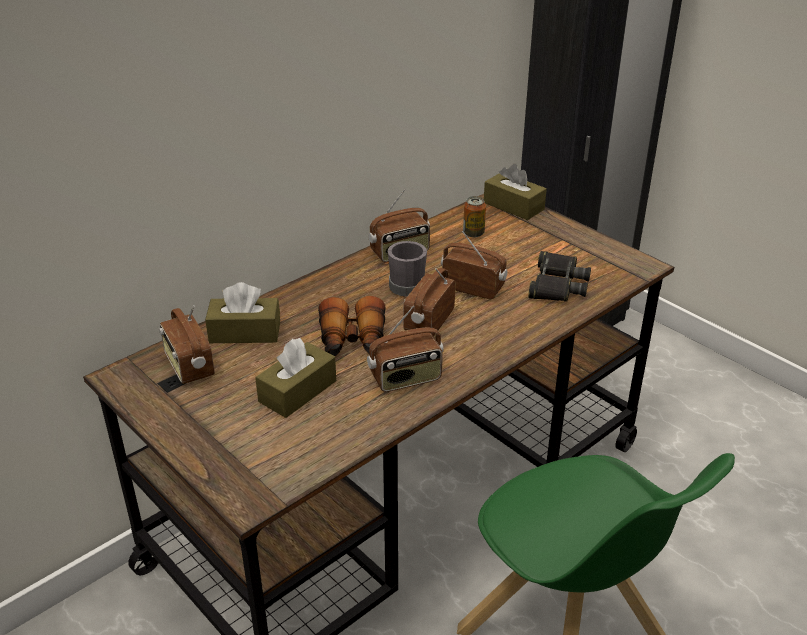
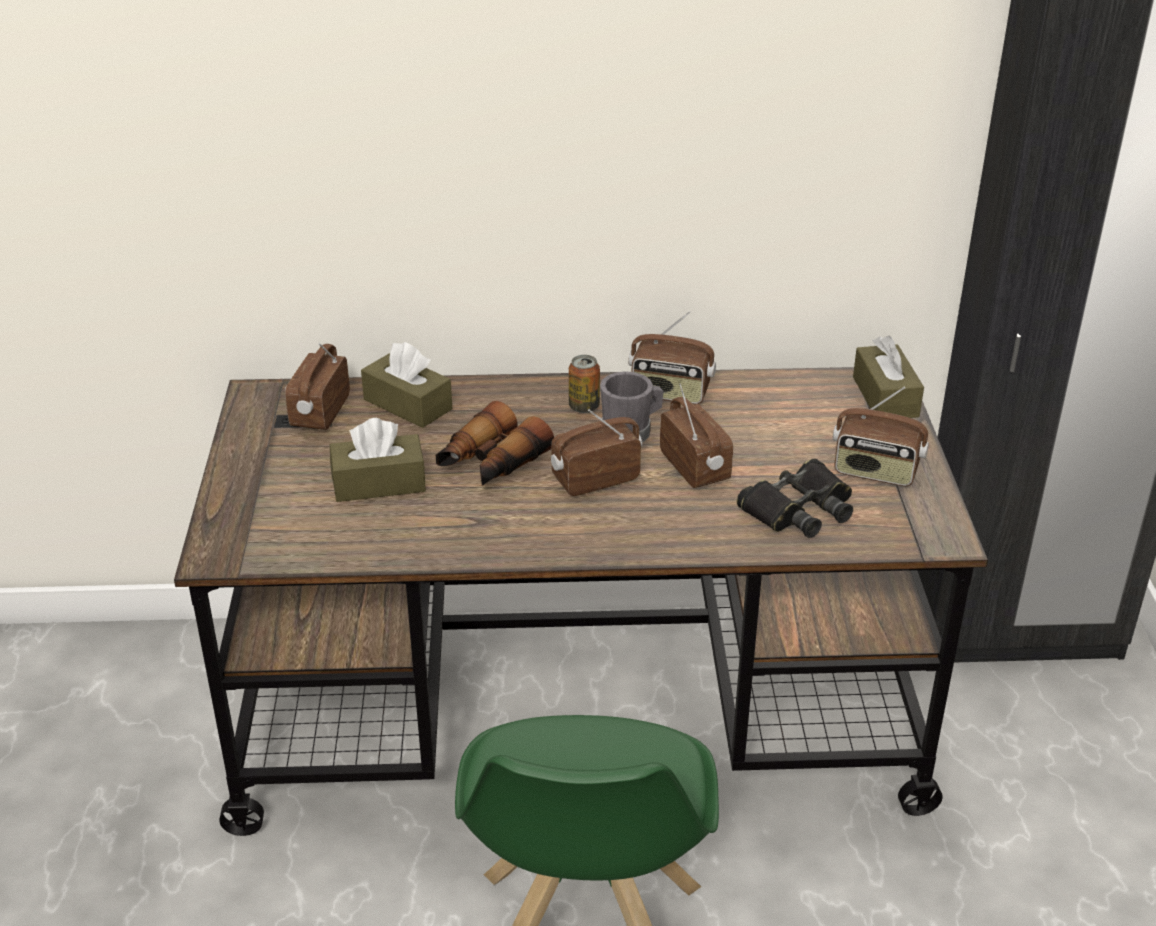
camera: 40 degrees right, 0 degrees up
radio [367,306,443,392] -> radio moved to [833,387,929,486]
can [463,196,486,238] -> can moved to [569,355,600,413]

